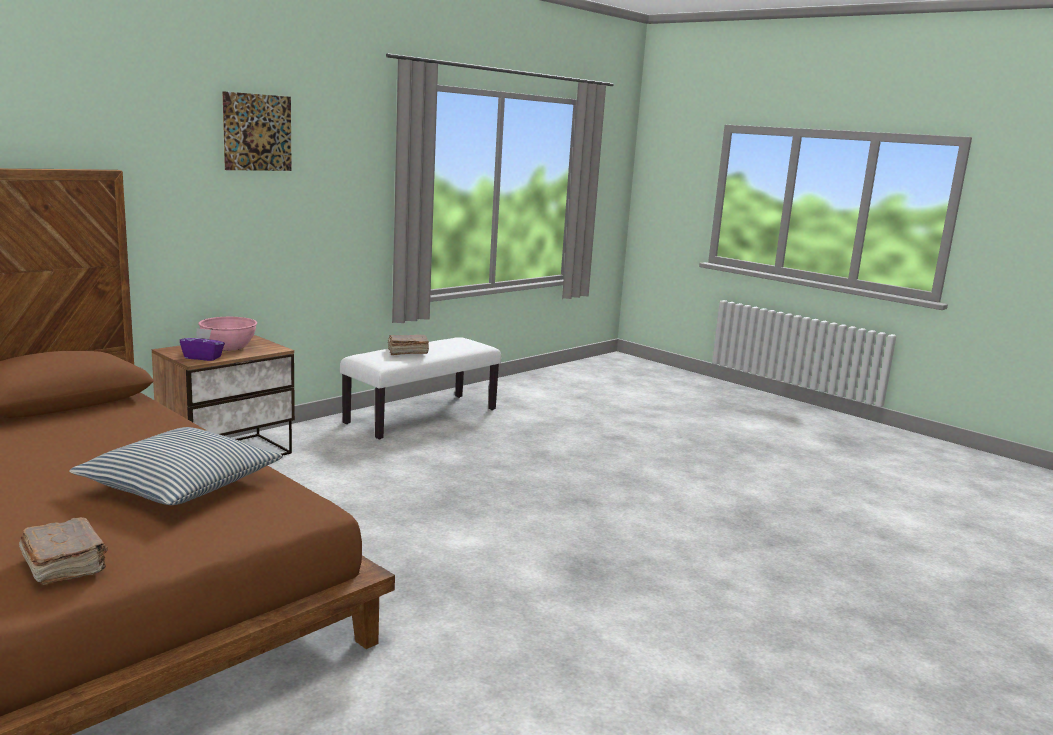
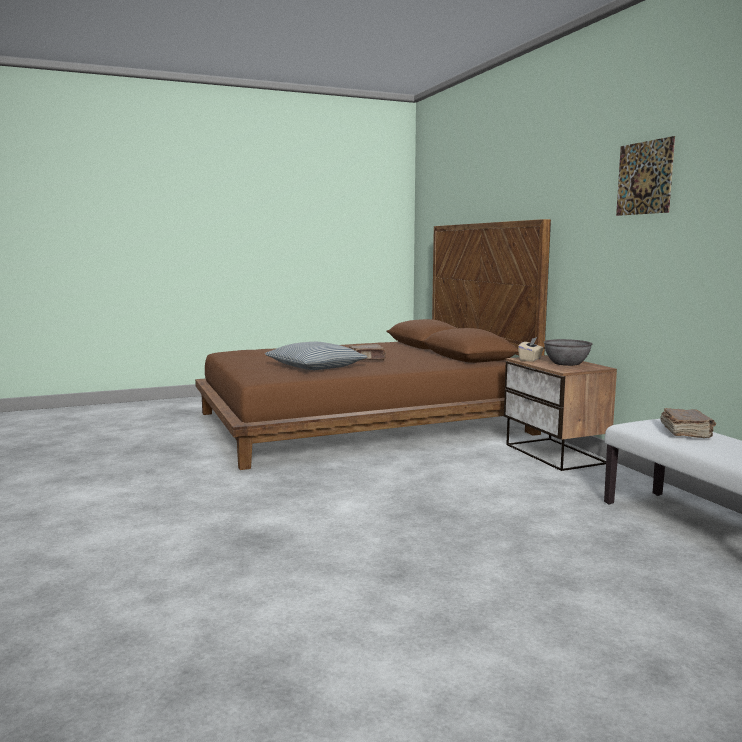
camera: 115 degrees right, 5 degrees down
brown book [19,517,108,585] -> brown book moved to [349,344,386,360]
purple tissue box [180,328,225,361] -> beige tissue box [518,337,544,362]
pink bowl [198,317,257,351] -> grey bowl [544,339,592,366]

